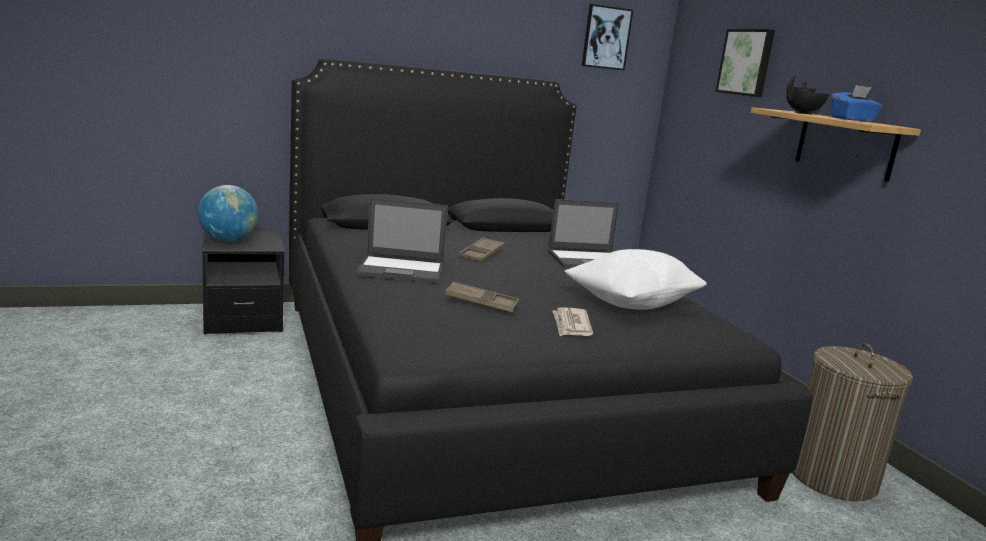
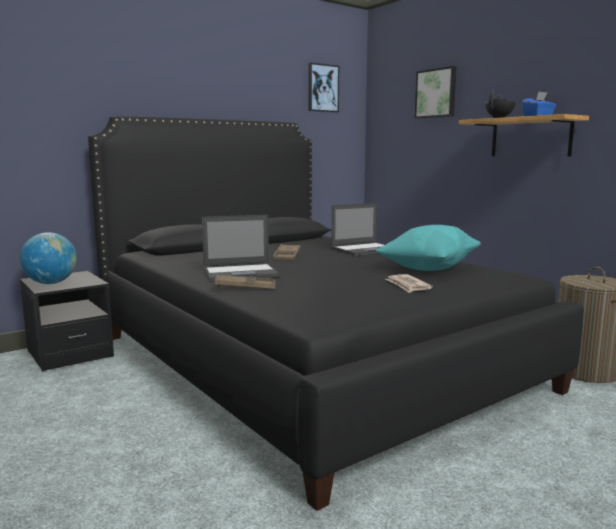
camera: 15 degrees left, 5 degrees down
brown tray [445,282,519,312] -> brown tray moved to [214,275,276,289]
white pillow [565,249,707,310] -> turquoise pillow [376,225,481,271]

